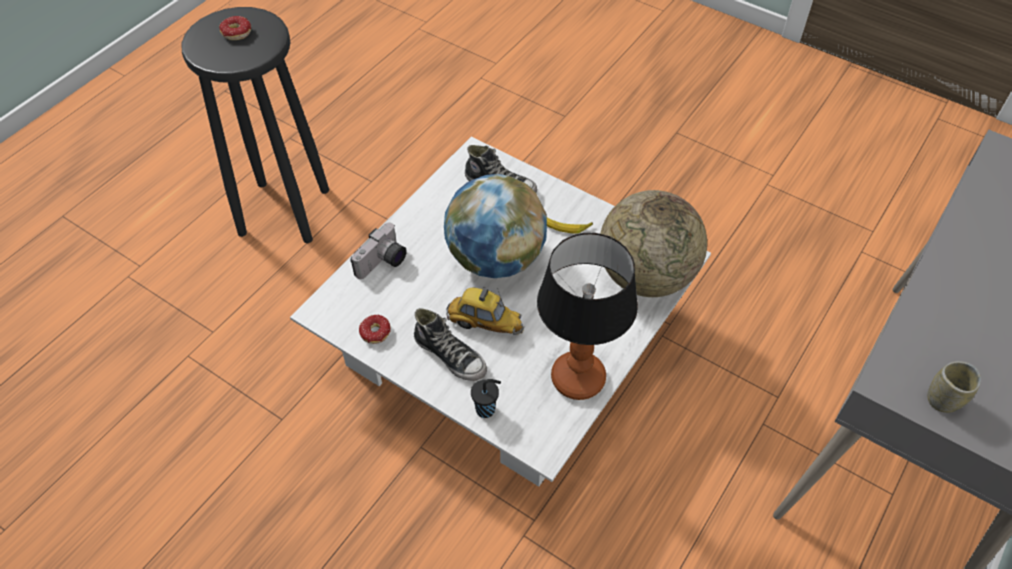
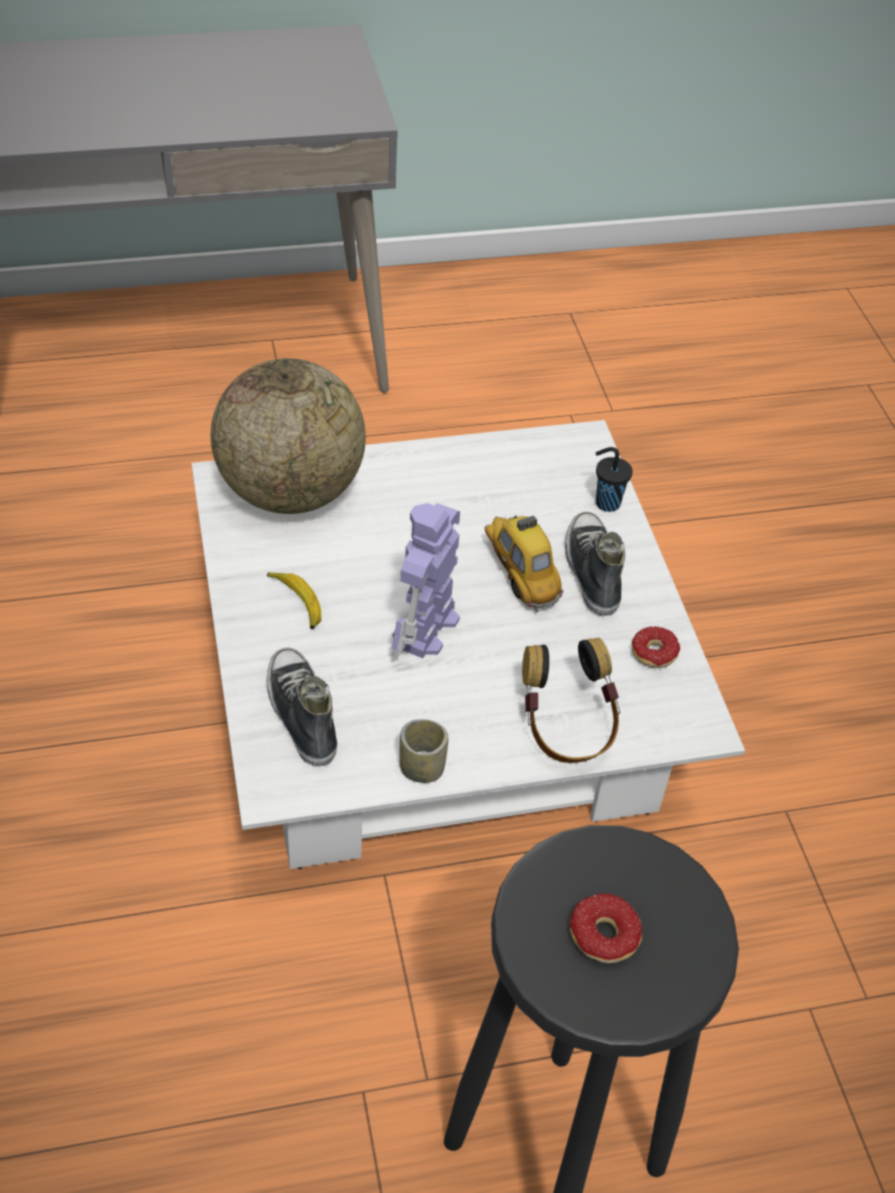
camera: 140 degrees left, 5 degrees down
camera [350,222,407,279] -> headphones [522,638,620,763]
globe [444,174,547,278] -> toy robot [392,503,460,658]
table lamp [537,233,638,400] -> none
cup [928,361,981,413] -> cup moved to [400,719,448,783]

